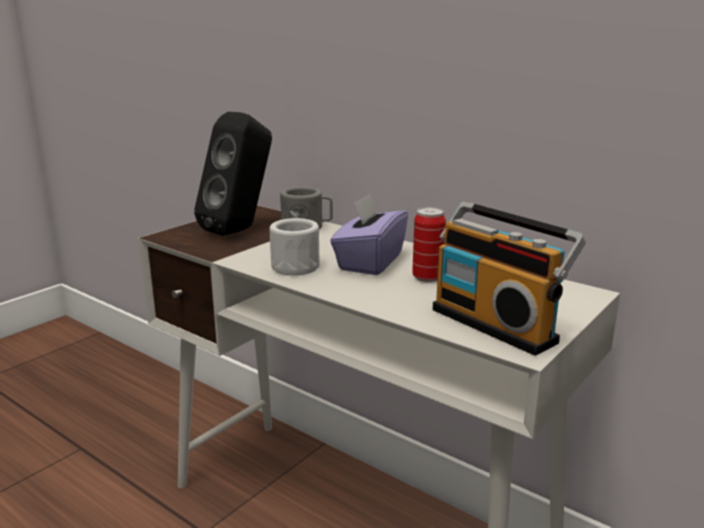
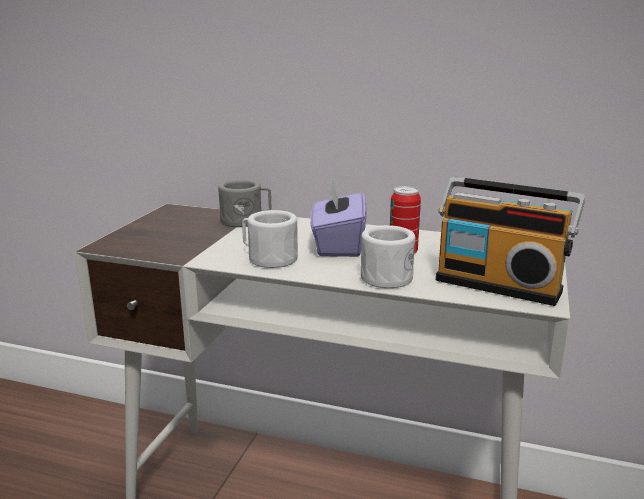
camera: 20 degrees left, 0 degrees up
black speaker [194,112,272,236] -> none
none -> white mug [361,225,415,288]

